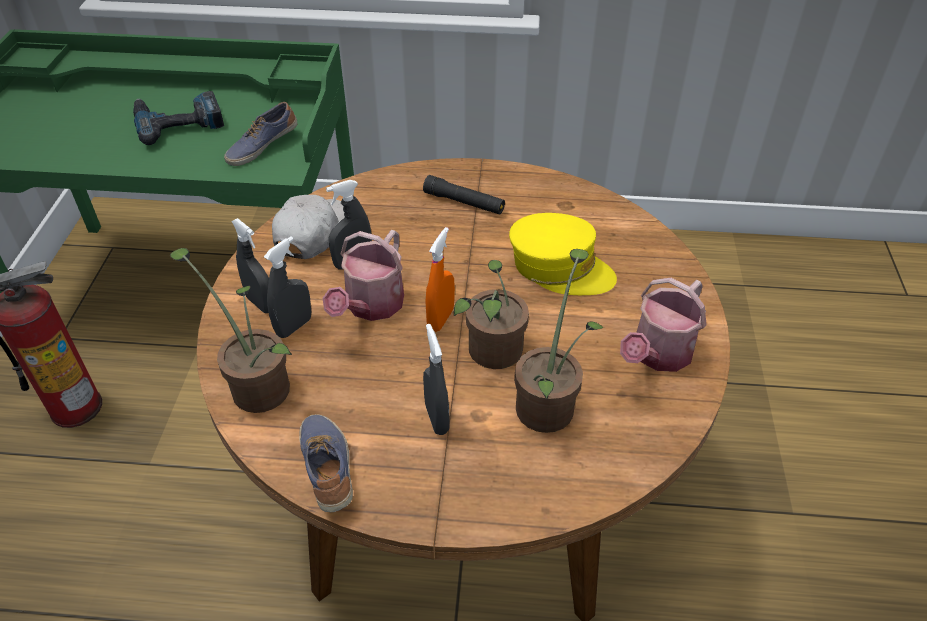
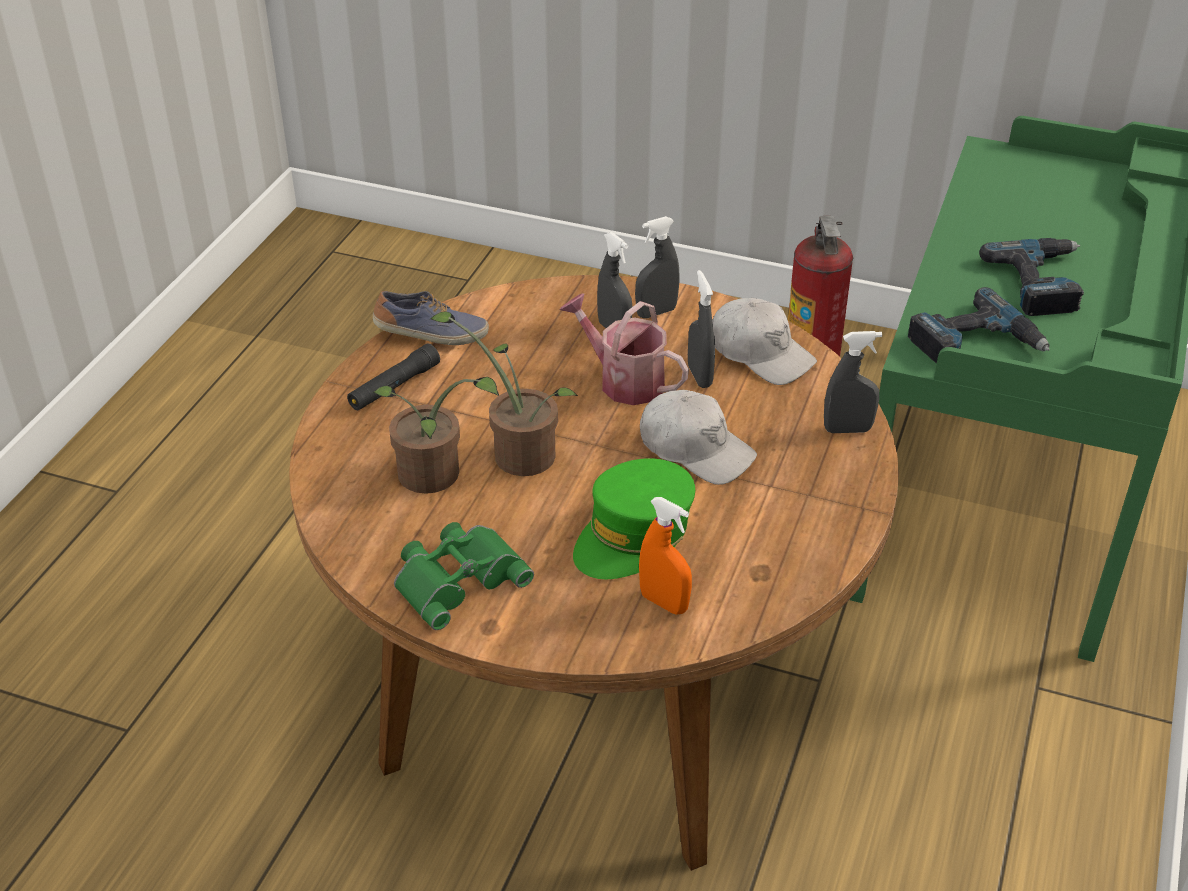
camera: 105 degrees right, 5 degrees down
potted plant [170,248,292,413] -> none
shoe [224,102,297,166] -> power drill [908,287,1050,364]
black flashlight [423,175,505,214] -> black flashlight moved to [347,344,440,410]
grey spray bottle [423,324,449,435] -> grey spray bottle moved to [824,331,882,433]
orange spray bottle [426,227,455,332] -> orange spray bottle moved to [639,497,692,615]
yellow cap [509,213,617,295] -> green cap [573,458,695,579]
watering can [620,278,707,372] -> green binoculars [394,522,534,630]
none -> white cap [640,390,757,485]

